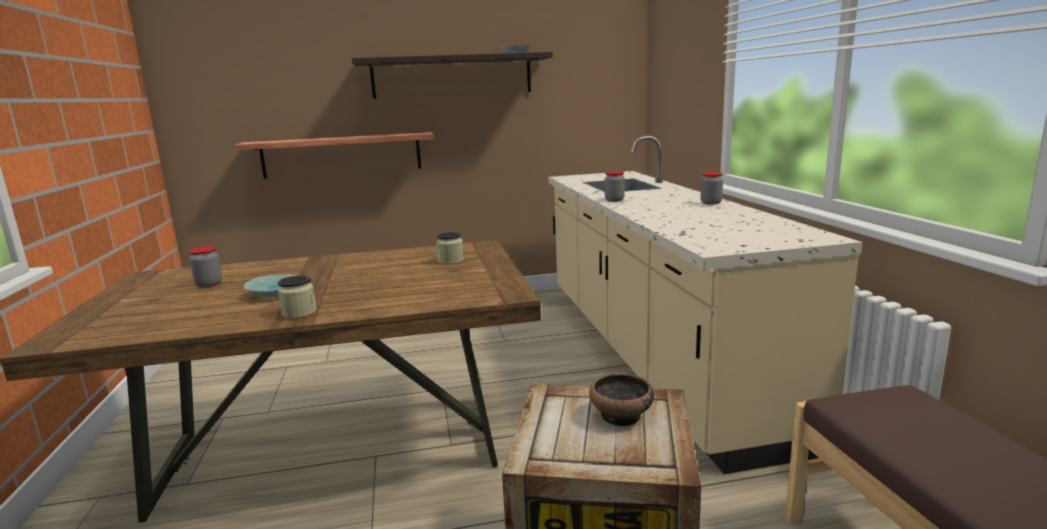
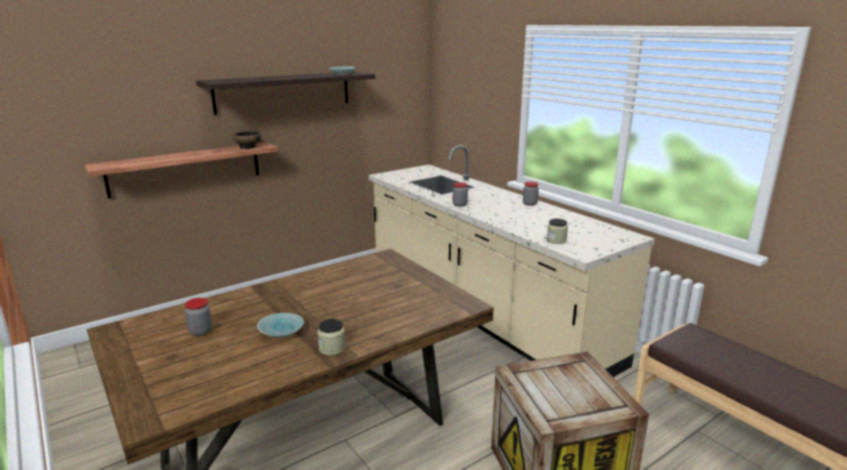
camera: 25 degrees left, 5 degrees up
jar [436,232,464,265] -> jar moved to [547,218,568,244]
bowl [589,373,654,427] -> bowl moved to [233,131,261,149]

